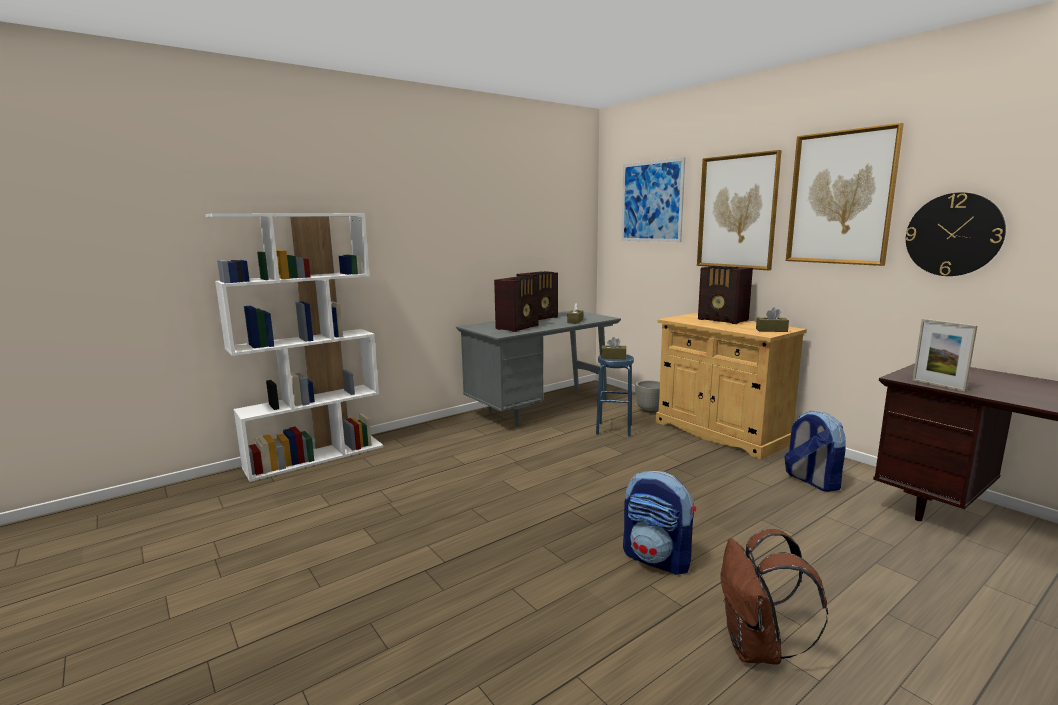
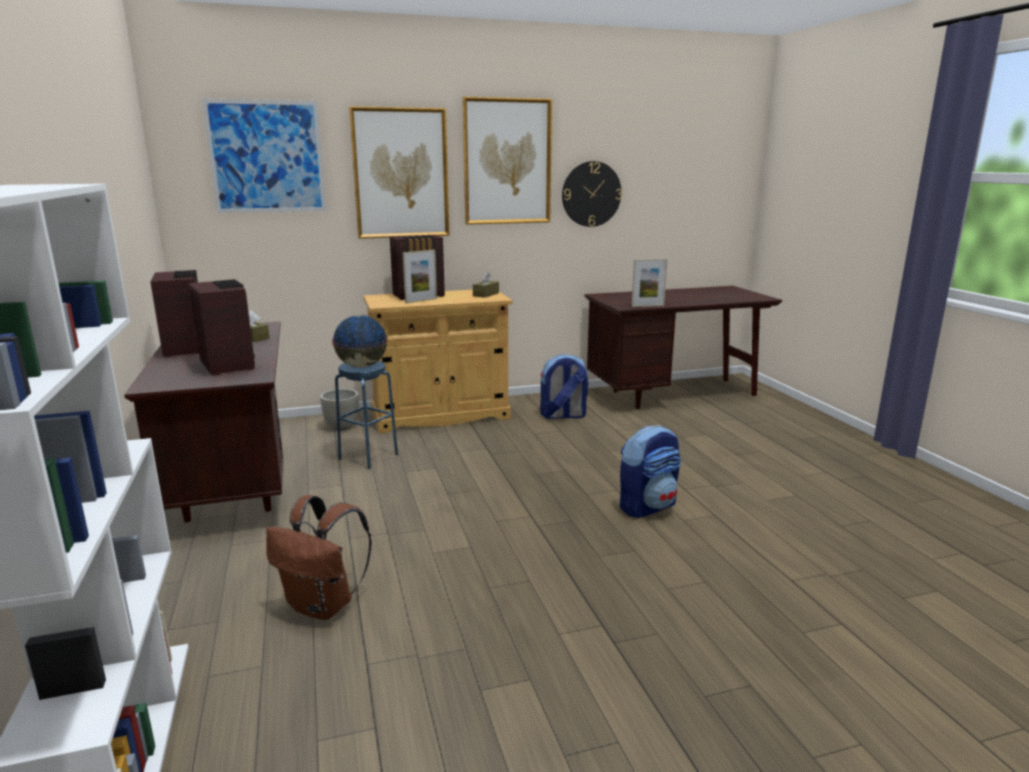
camera: 70 degrees left, 5 degrees up
grey desk [456,310,621,425] -> brown desk [124,322,283,522]
brown tissue box [601,337,626,359] -> globe [332,315,388,368]
brown backpack [720,529,828,665] -> brown backpack moved to [266,495,372,620]
none -> picture frame [403,250,437,303]

